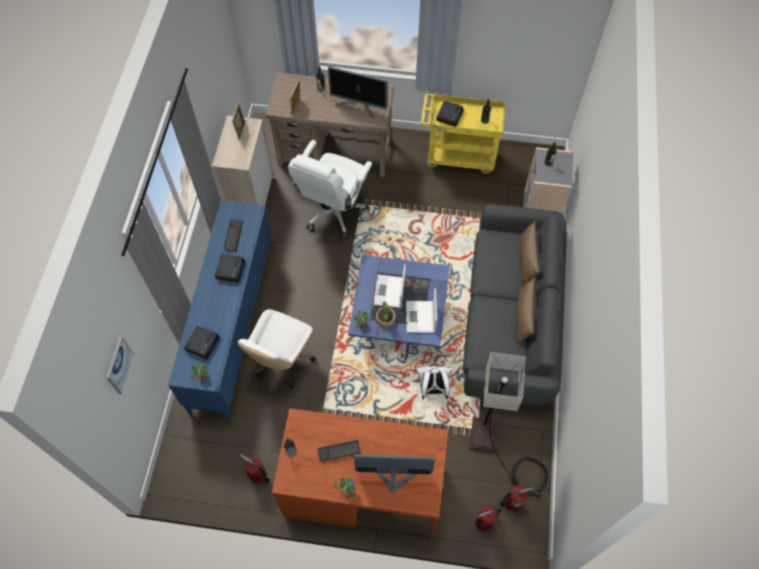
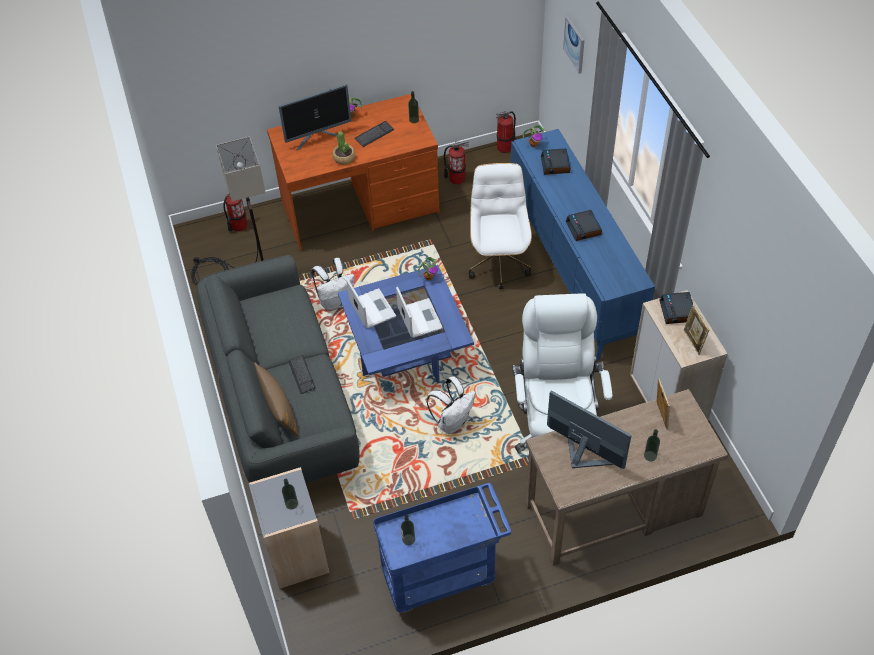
camera: 155 degrees right, 10 degrees down
keyboard [224,219,243,252] -> keyboard moved to [288,355,315,394]
monitor [328,66,388,117] -> monitor turned 45 degrees clockwise [547,391,632,469]
potted plant [375,301,396,327] -> potted plant moved to [333,131,355,165]
yellow cart [421,94,505,174] -> blue cart [373,483,511,613]
alarm clock [436,101,463,127] -> alarm clock moved to [659,292,693,324]
fire extinguisher [500,485,534,512] -> fire extinguisher moved to [496,111,516,153]
brown pillow [516,277,536,345] -> none
none -> white backpack [427,377,476,434]

